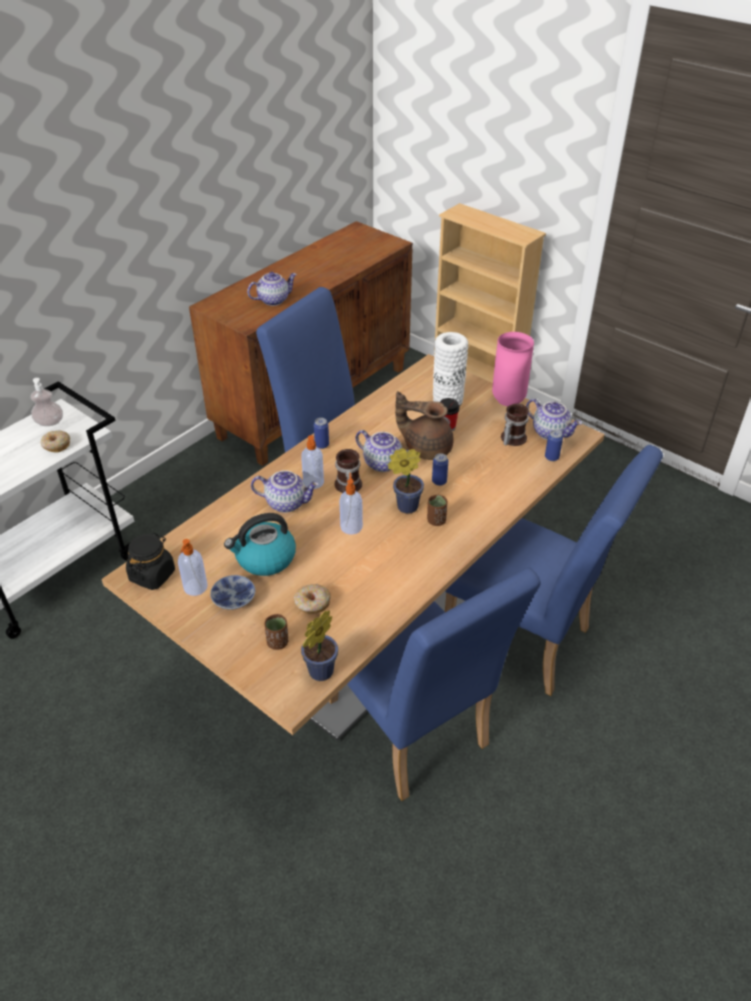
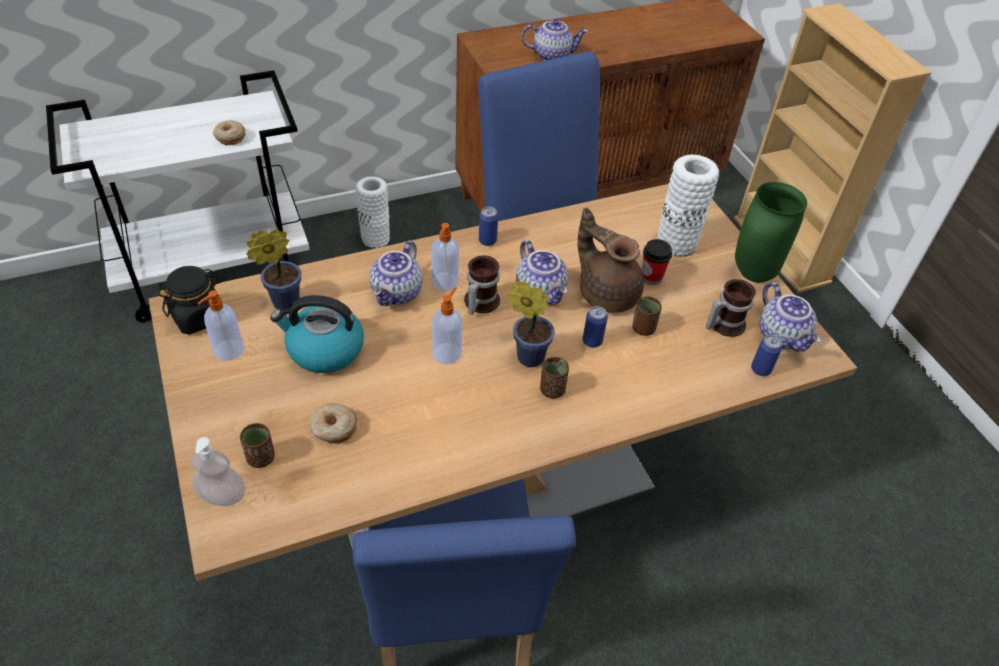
camera: 25 degrees right, 5 degrees up
soap dispenser [30,378,63,426] -> soap dispenser moved to [191,437,245,506]
bowl [210,575,255,610] -> none
teapot [251,470,319,513] -> teapot turned 75 degrees clockwise [370,240,423,306]
potted plant [301,610,338,681] -> potted plant moved to [246,229,301,310]
blue chair [445,445,663,696] -> none
pink vase [492,332,534,406] -> green vase [735,182,807,283]
none -> white vase [356,176,390,249]
none -> brown cup [632,296,662,336]

